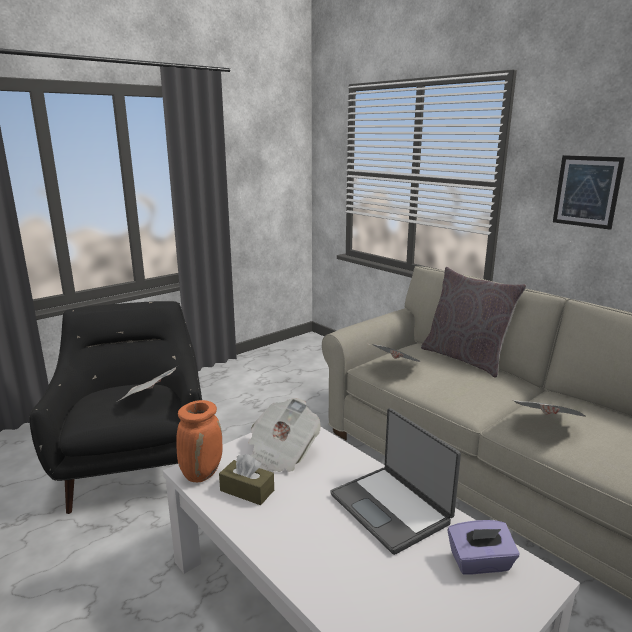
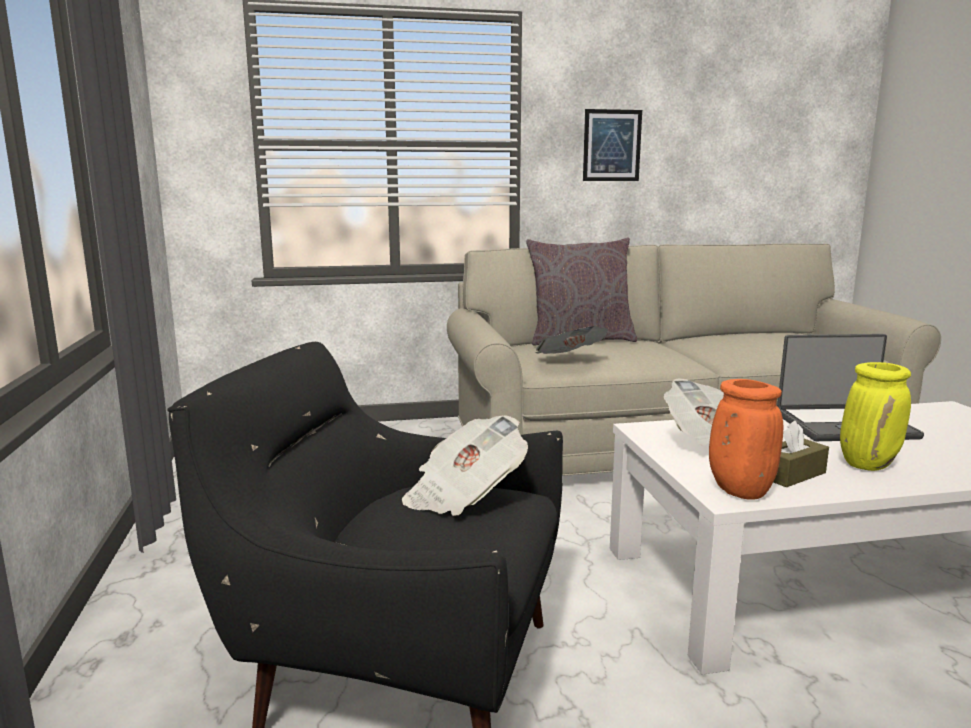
camera: 60 degrees left, 5 degrees down
purple tissue box [448,520,519,575] -> none
newspaper [511,399,587,417] -> none
none -> yellow vase [840,362,911,471]

